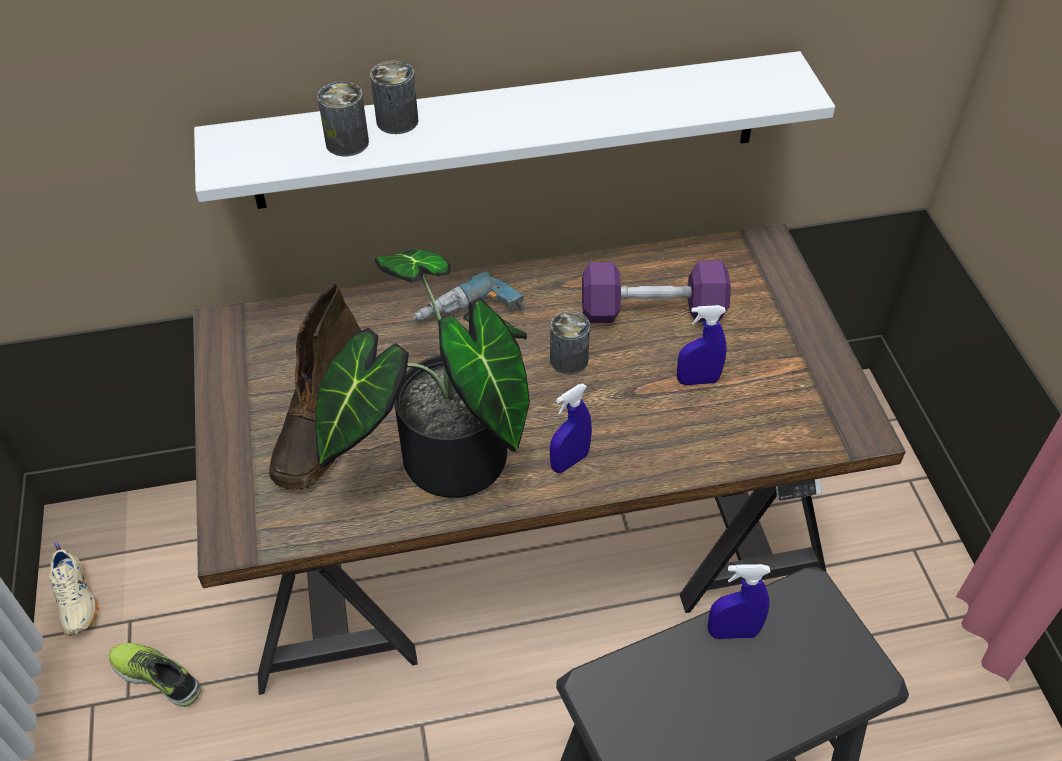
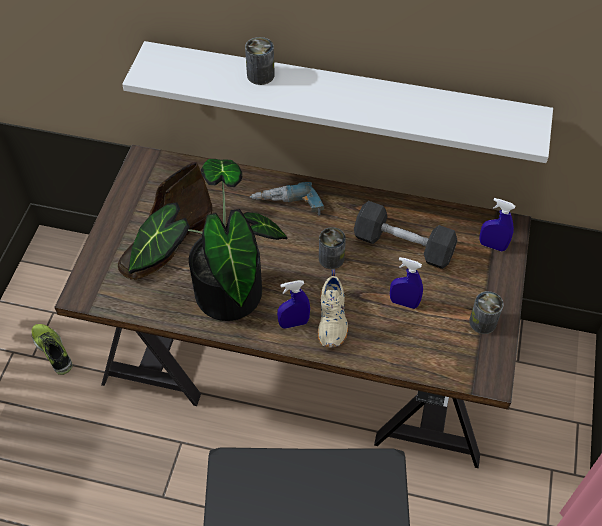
camera: 25 degrees right, 5 degrees up
beige shoe [49,542,98,636] -> beige shoe moved to [318,269,348,348]
can [317,82,369,156] -> can moved to [469,291,504,334]
purple dumbbell [582,261,731,323] -> grey dumbbell [354,201,458,269]
blue spray bottle [708,564,770,639] -> blue spray bottle moved to [479,198,515,252]

